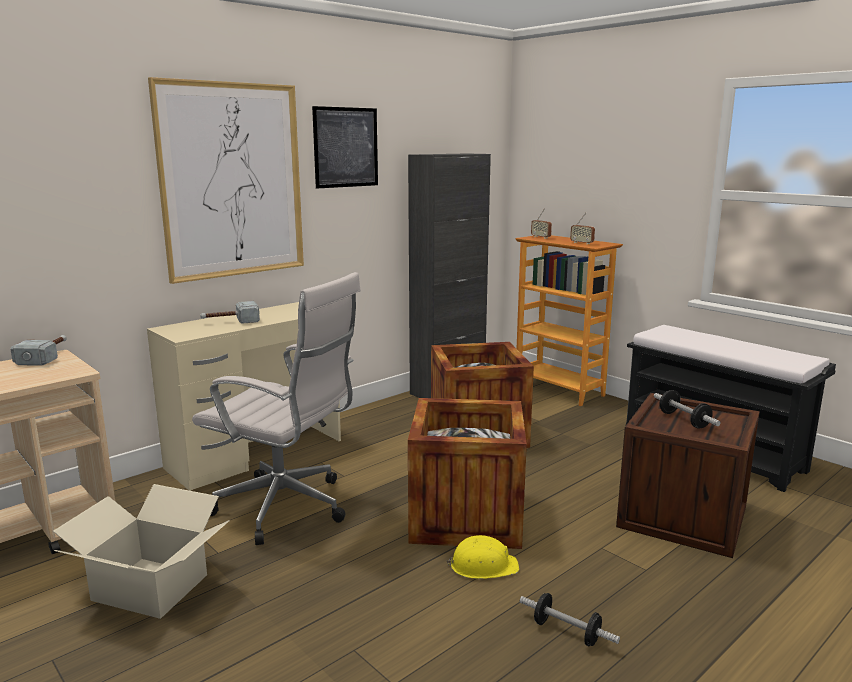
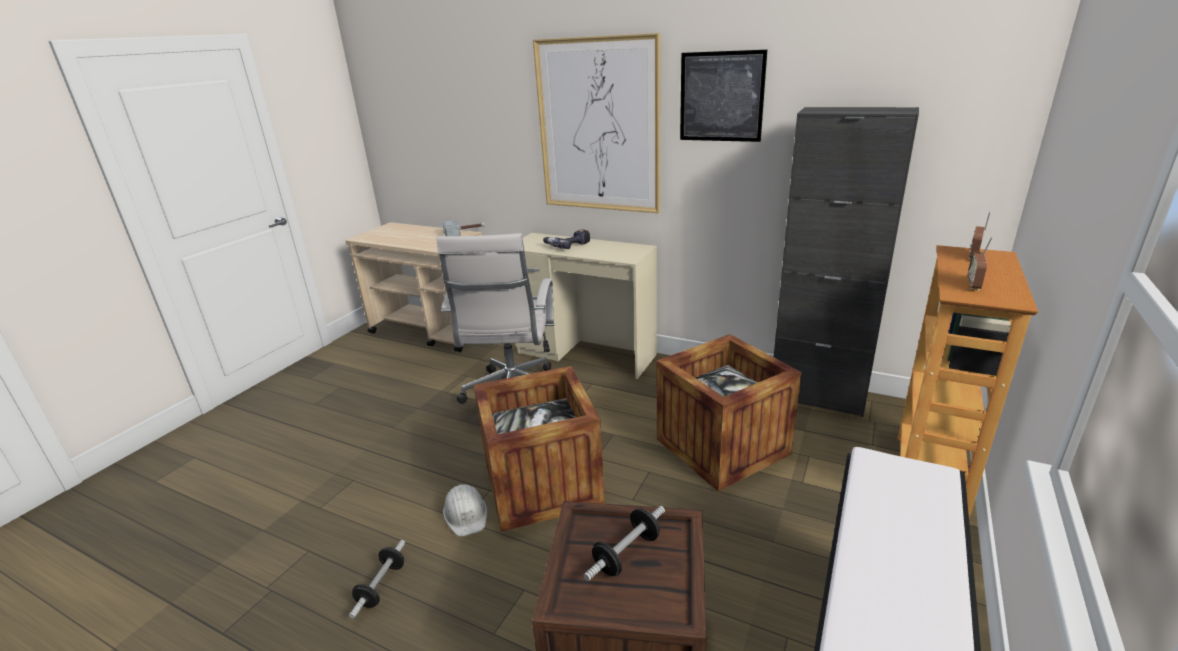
camera: 70 degrees right, 10 degrees up
cardboard box [53,484,230,619] -> none
hammer [200,301,260,324] -> power drill [543,229,590,249]
yellow hard hat [446,535,519,579] -> white hard hat [443,484,487,537]

